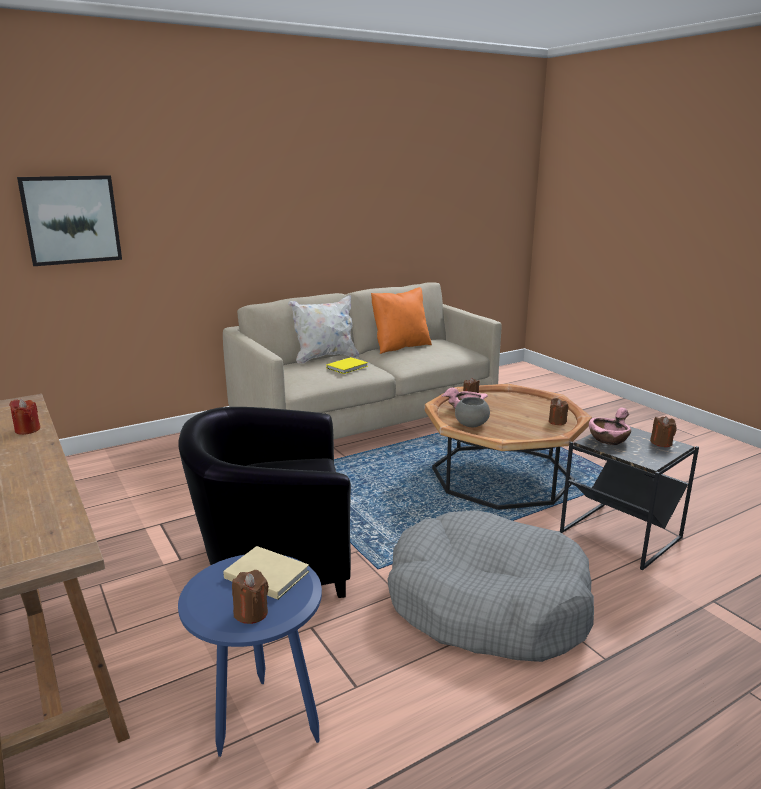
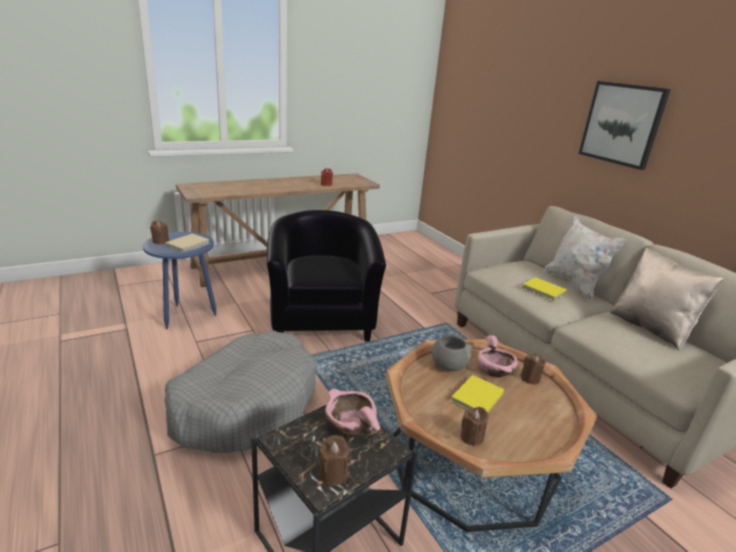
camera: 90 degrees right, 5 degrees up
picture [17,175,122,266] -> picture moved to [579,81,671,170]
orange pillow [371,287,432,354] -> beige pillow [609,247,724,351]
none -> yellow book [451,375,504,412]

